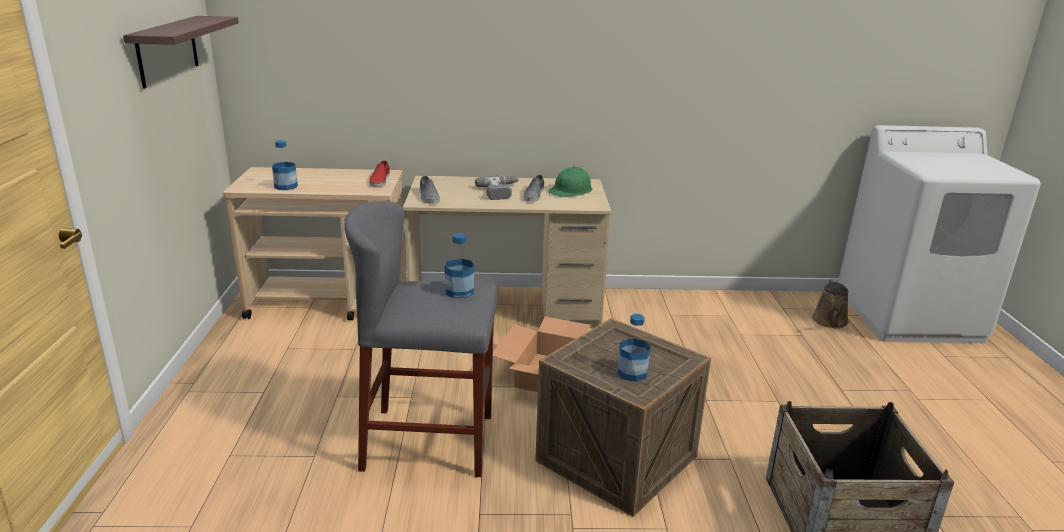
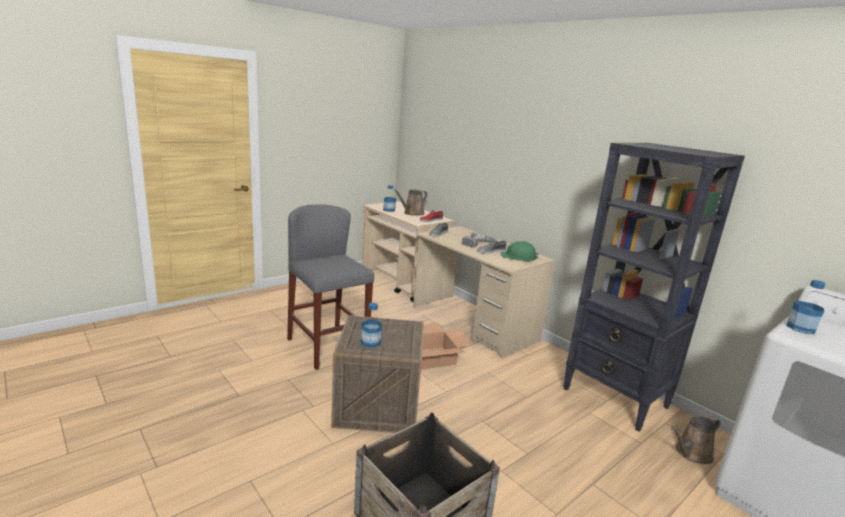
camera: 50 degrees right, 5 degrees down
shelf [123,16,239,89] -> none
bottle [444,233,474,298] -> bottle moved to [786,280,825,334]
none -> brown watering can [394,189,427,215]
none -> black bookcase [563,143,745,432]

